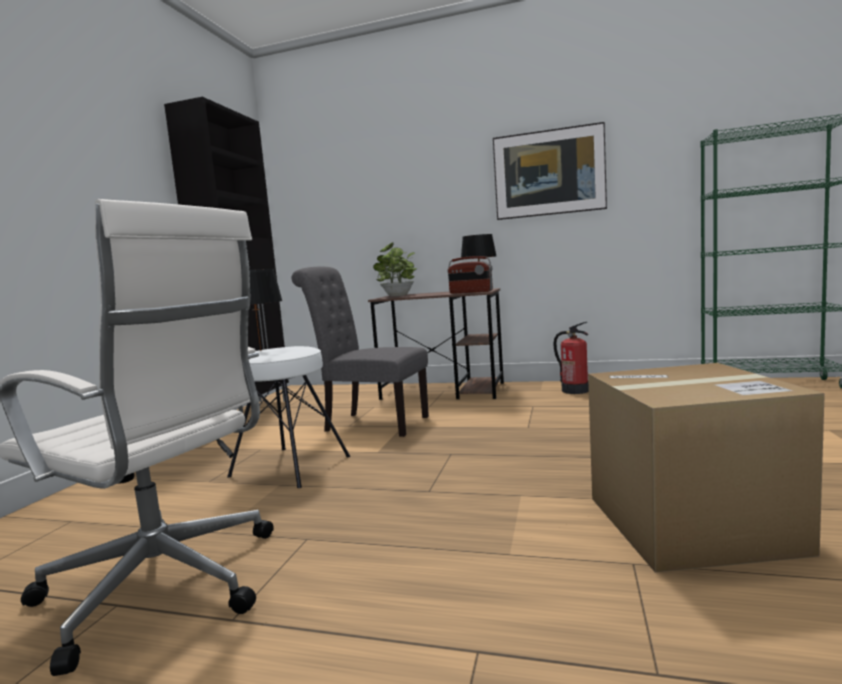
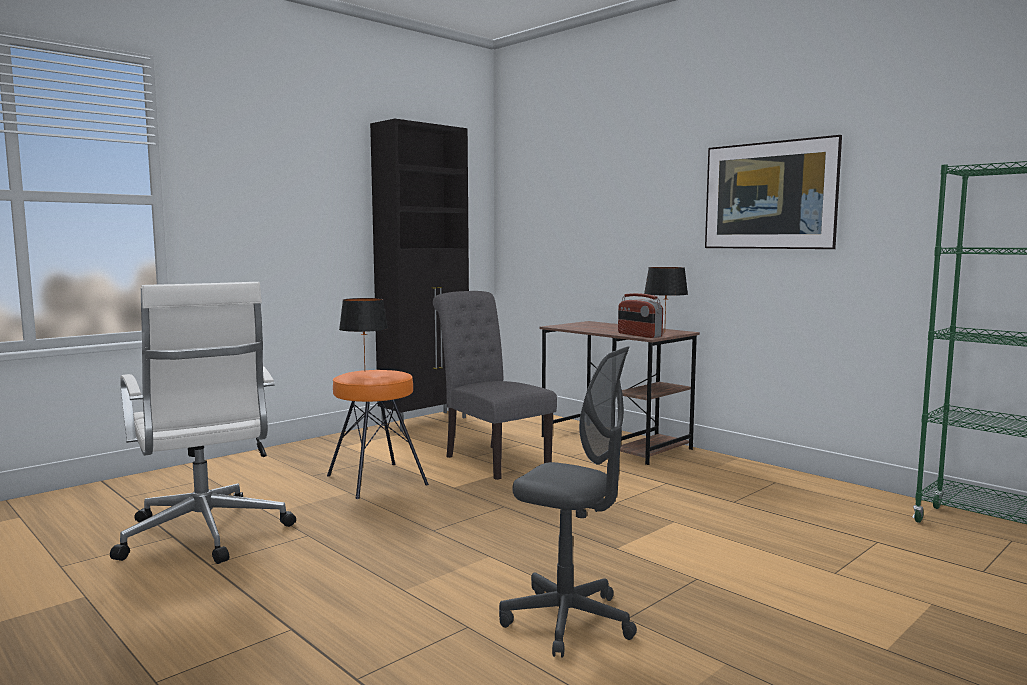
camera: 30 degrees right, 0 degrees up
white stool [227,346,350,488] -> orange stool [327,370,429,499]
potted plant [373,242,417,296] -> none
fire extinguisher [554,322,589,394] -> none
cardboard box [588,363,825,573] -> grey office chair [499,346,637,658]

